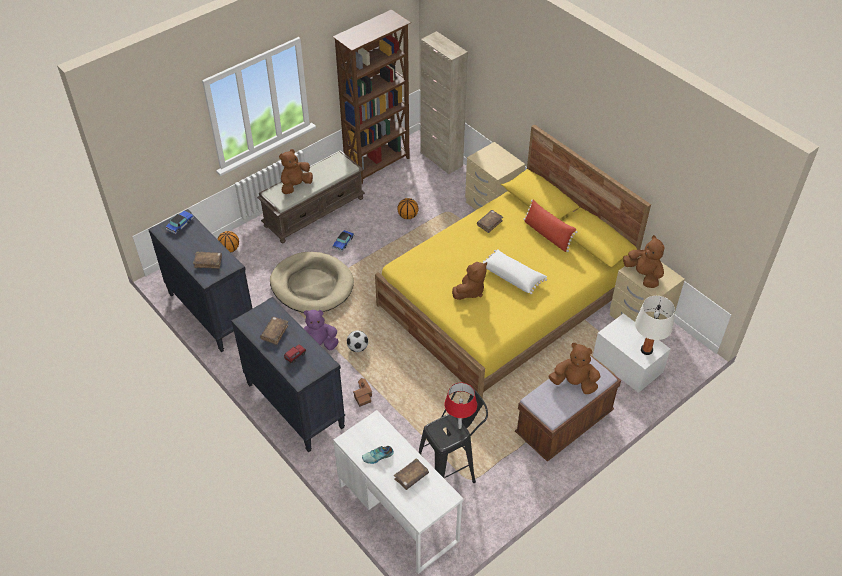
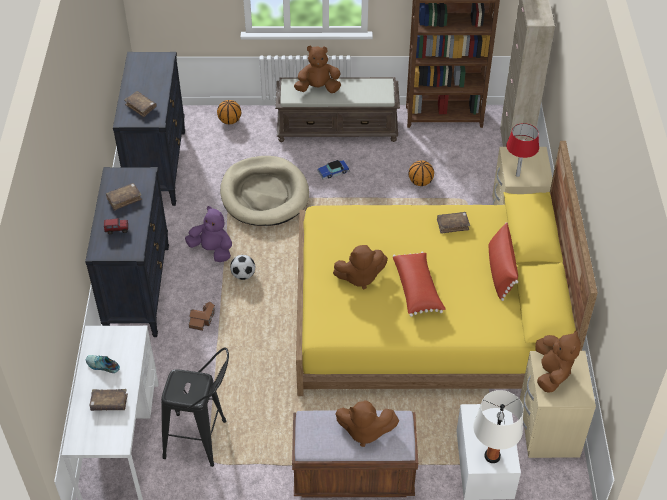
camera: 40 degrees right, 0 degrees up
toy car [166,211,194,234] -> none
red table lamp [445,383,477,429] -> red table lamp moved to [506,123,539,177]
white pillow [480,249,547,294] -> red pillow [393,252,446,317]
brown plush toy [548,343,601,394] -> brown plush toy turned 135 degrees clockwise [335,400,399,447]

